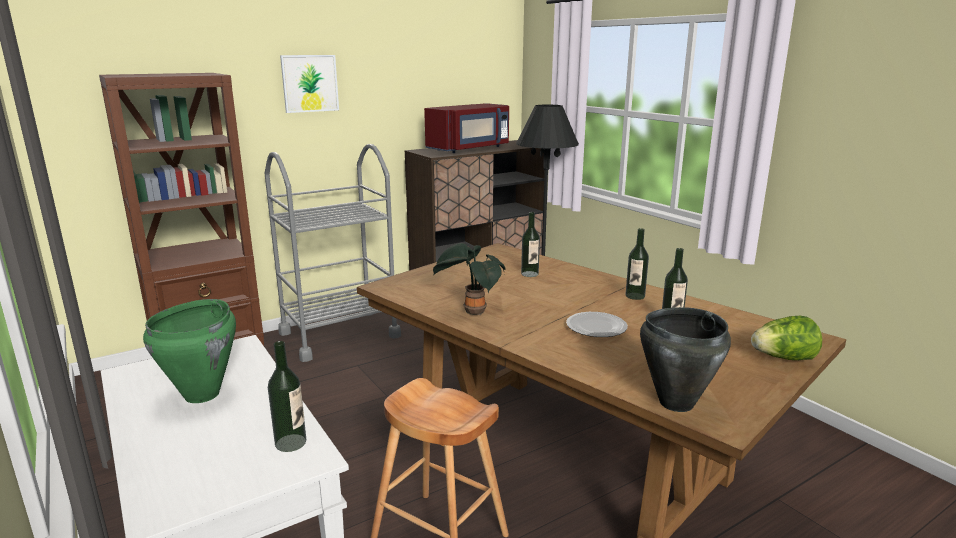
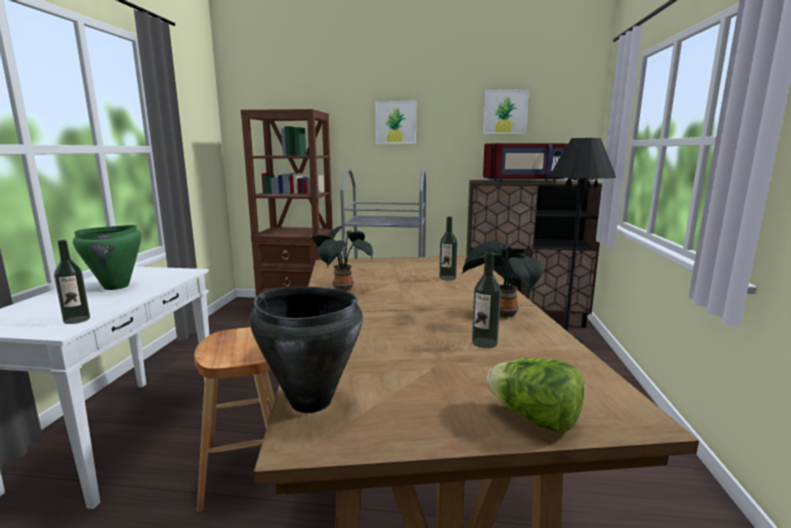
camera: 40 degrees right, 5 degrees down
plate [566,312,628,337] -> none
bottle [625,228,649,300] -> potted plant [462,240,544,318]
none -> picture [483,89,529,134]

